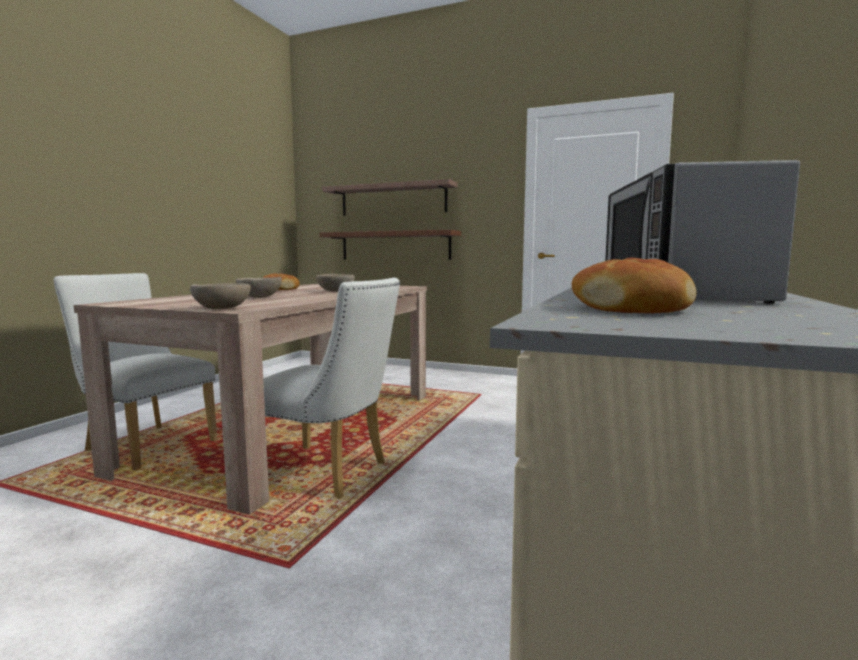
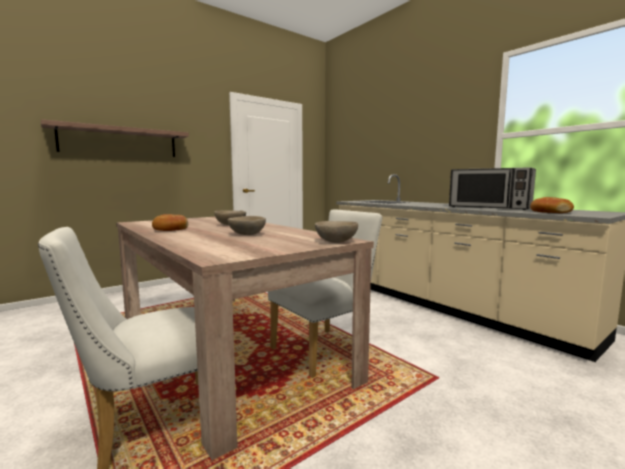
camera: 60 degrees left, 0 degrees up
brown shelf [319,230,461,260] -> none

